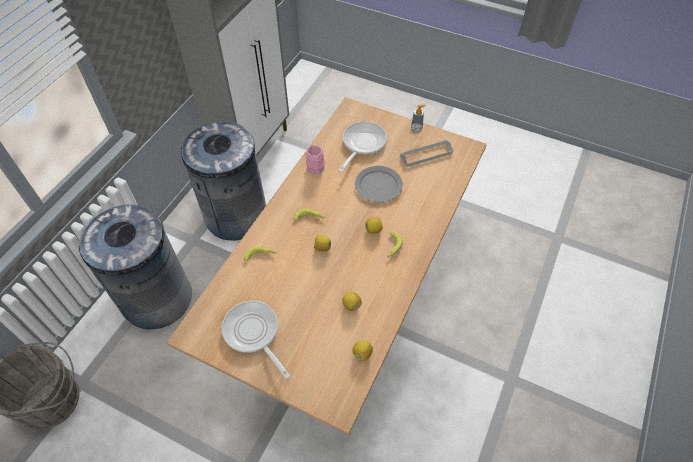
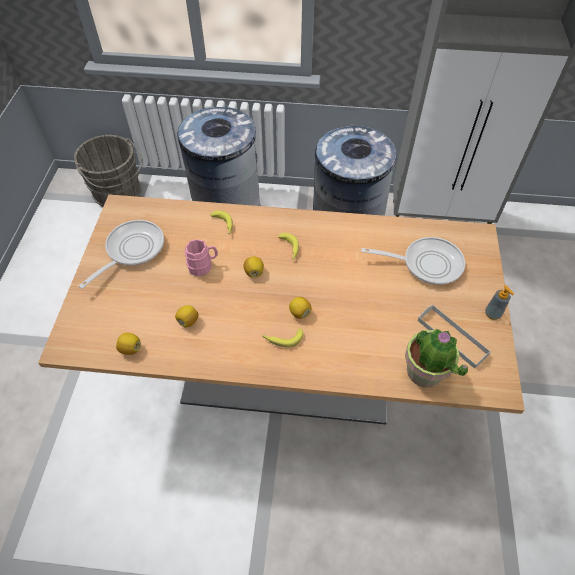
camera: 70 degrees right, 0 degrees up
pink mug [305,144,325,174] -> pink mug moved to [185,239,218,276]
grey plate [355,166,403,202] -> none
none -> potted plant [405,328,468,388]

